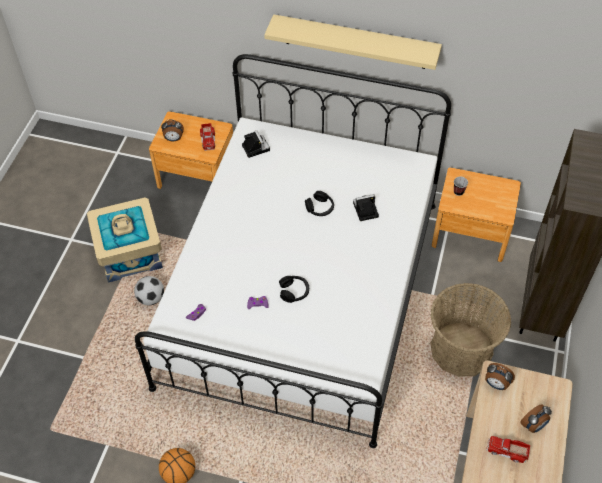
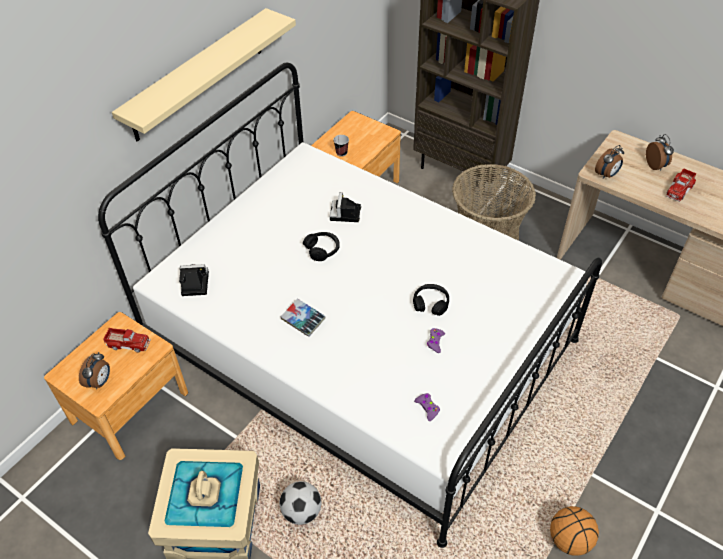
camera: 70 degrees left, 5 degrees down
none -> book [281,298,326,337]

